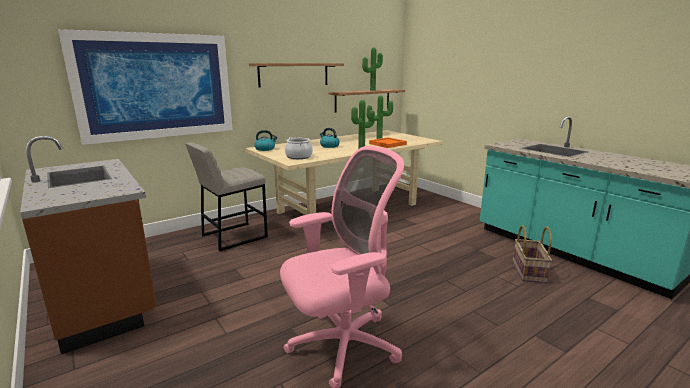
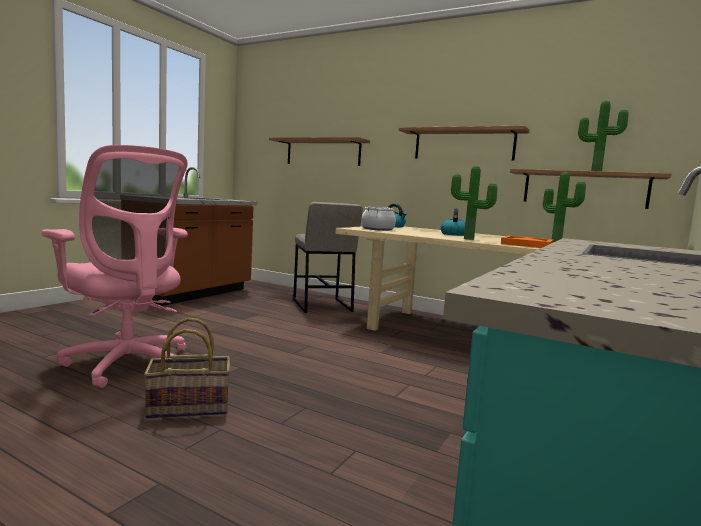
camera: 65 degrees right, 10 degrees down
picture [58,29,233,145] -> shelf [269,137,370,166]
grey chair [186,142,268,251] -> grey chair turned 135 degrees counterclockwise [293,202,363,313]
basket [513,225,552,283] -> basket moved to [144,318,230,418]

